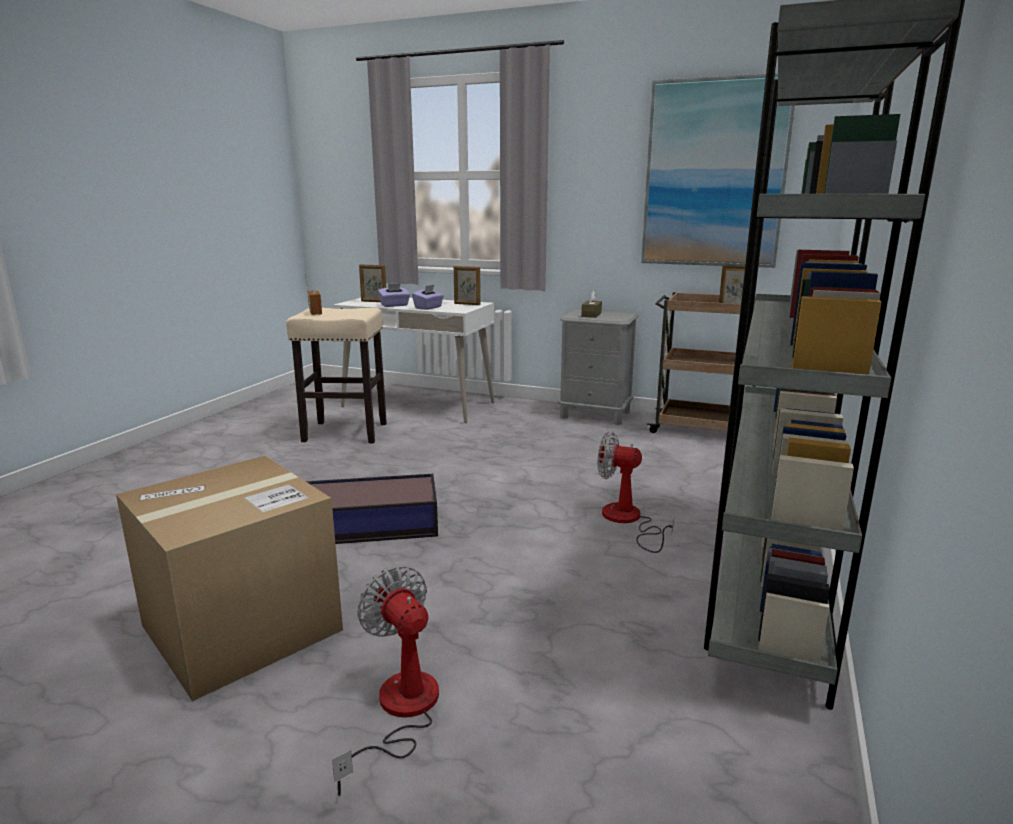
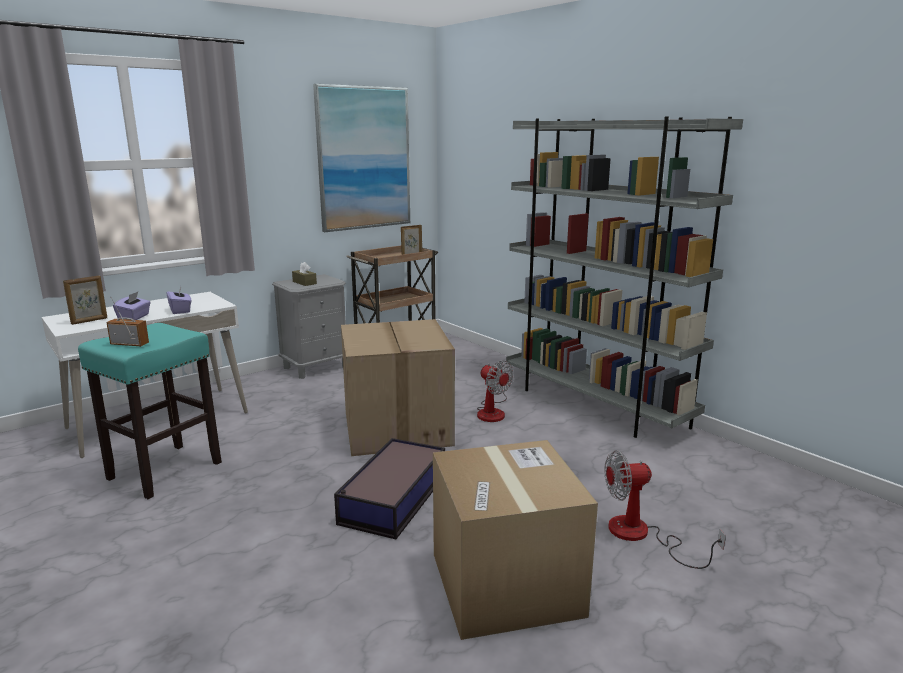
camera: 60 degrees left, 0 degrees up
beige stool [286,308,387,443] -> turquoise stool [78,323,222,499]
picture frame [454,266,481,305] -> none
fan [598,431,675,553] -> fan turned 90 degrees counterclockwise [477,361,514,422]
none -> cardboard box [341,319,455,456]

